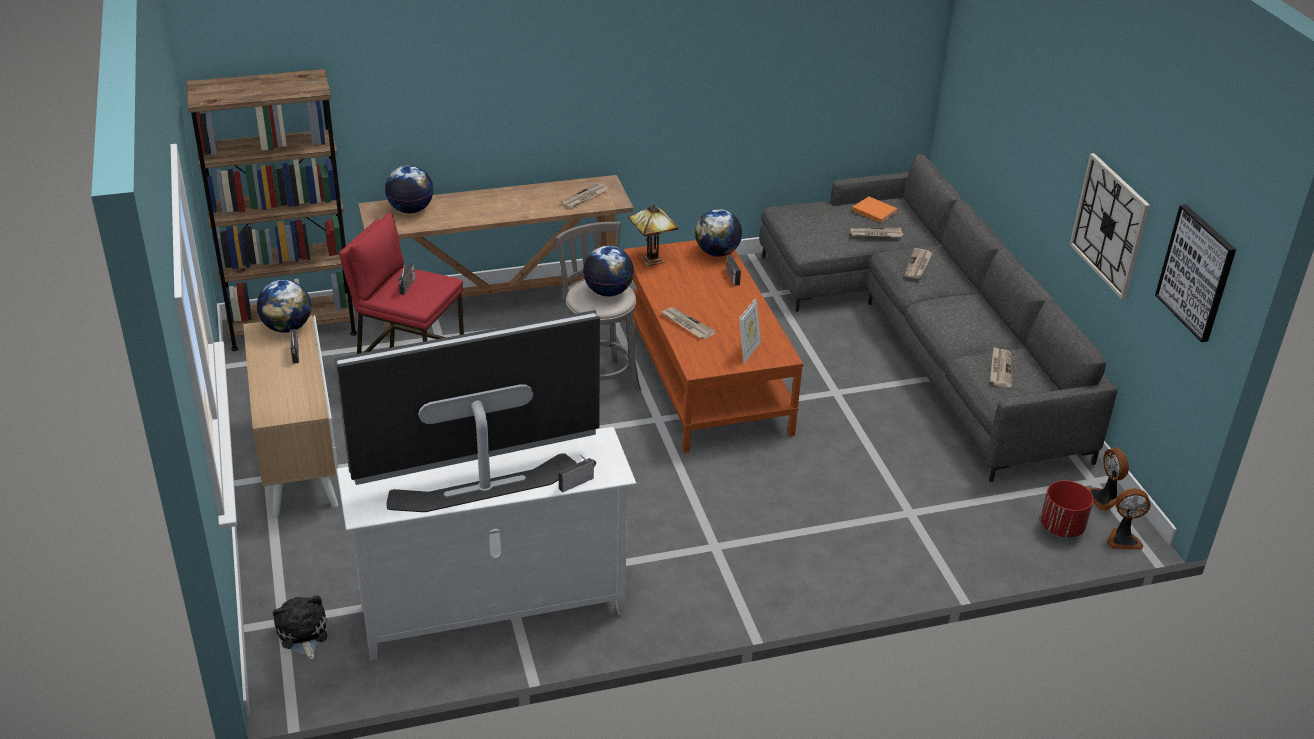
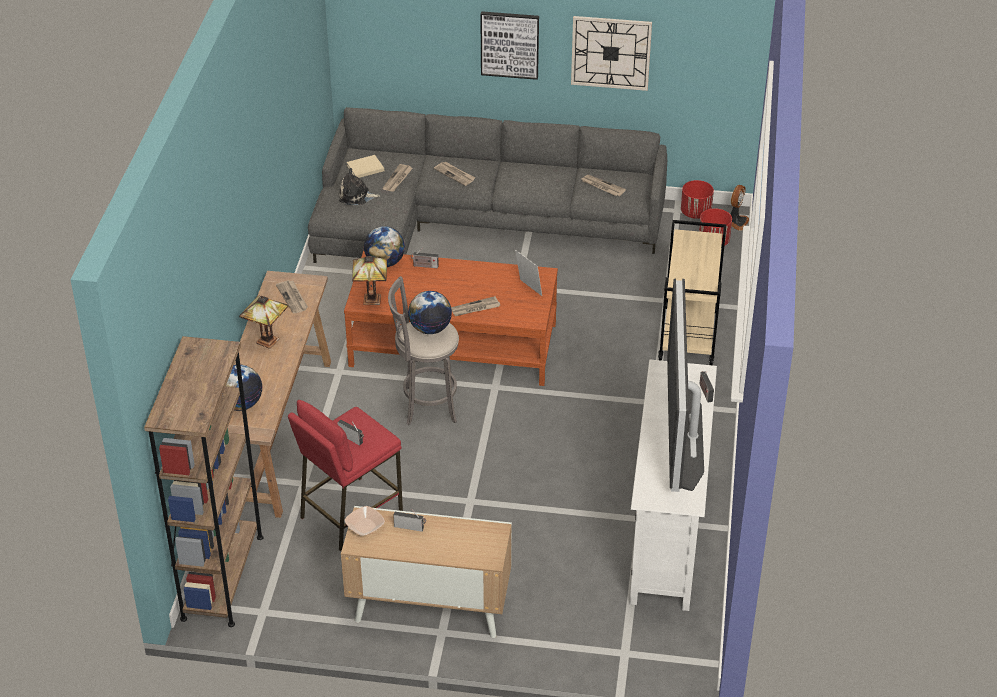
camera: 65 degrees left, 5 degrees up
globe [257,280,311,333] -> bowl [345,506,385,536]
plush toy [273,595,327,659] -> plush toy moved to [339,168,380,205]
orange book [852,197,898,223] -> beige book [347,155,384,178]
fan [1088,448,1129,511] -> red planter [681,180,714,219]
picture [1155,205,1236,342] -> picture moved to [480,11,539,80]
none -> table lamp [239,295,288,349]
none -> beige cart [658,220,726,365]

